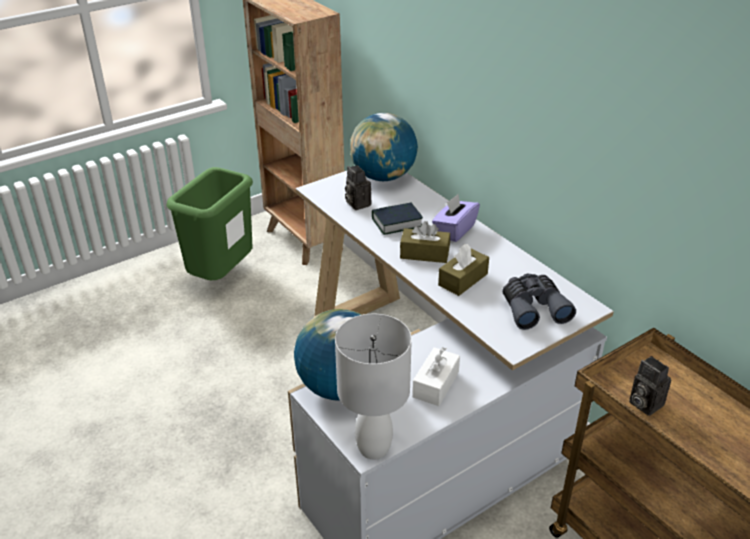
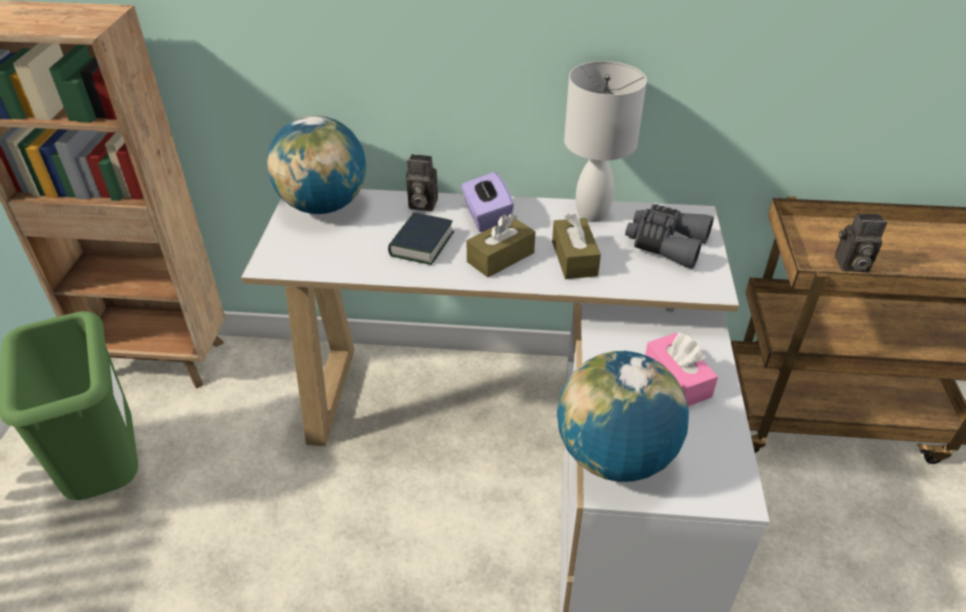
camera: 50 degrees left, 5 degrees up
white table lamp [335,314,412,459] -> white table lamp moved to [564,61,647,222]
camera [345,165,371,210] -> camera moved to [406,154,438,211]
white tissue box [412,347,460,406] -> pink tissue box [645,332,718,406]

